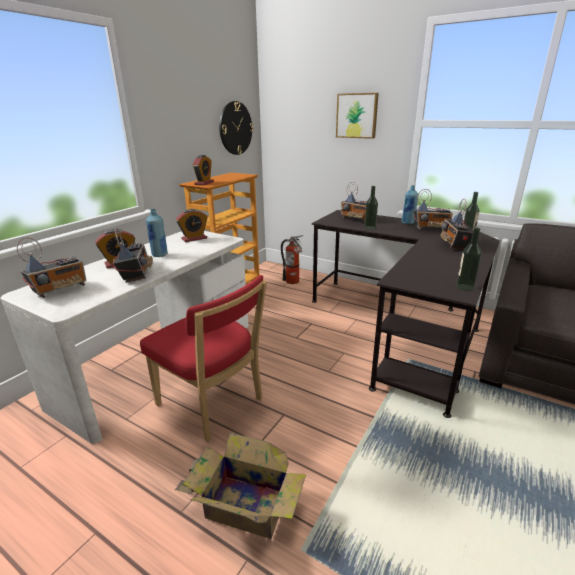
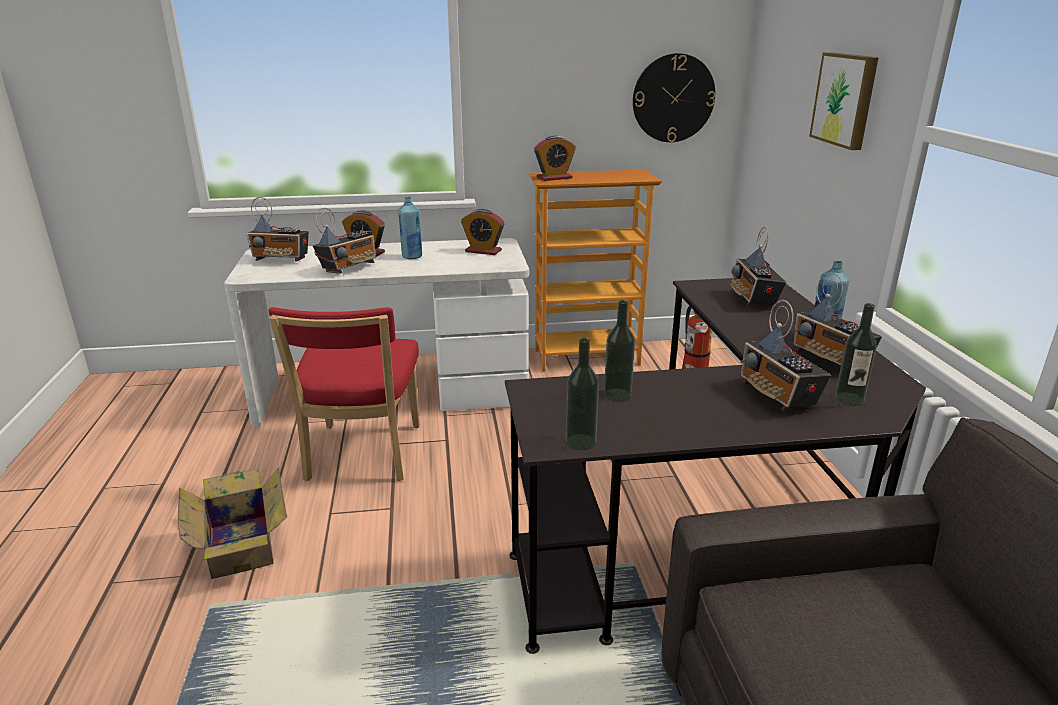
camera: 50 degrees right, 0 degrees up
bottle [364,186,378,230] -> bottle moved to [604,300,635,402]
radio [440,199,473,250] -> radio turned 75 degrees counterclockwise [741,300,831,412]

